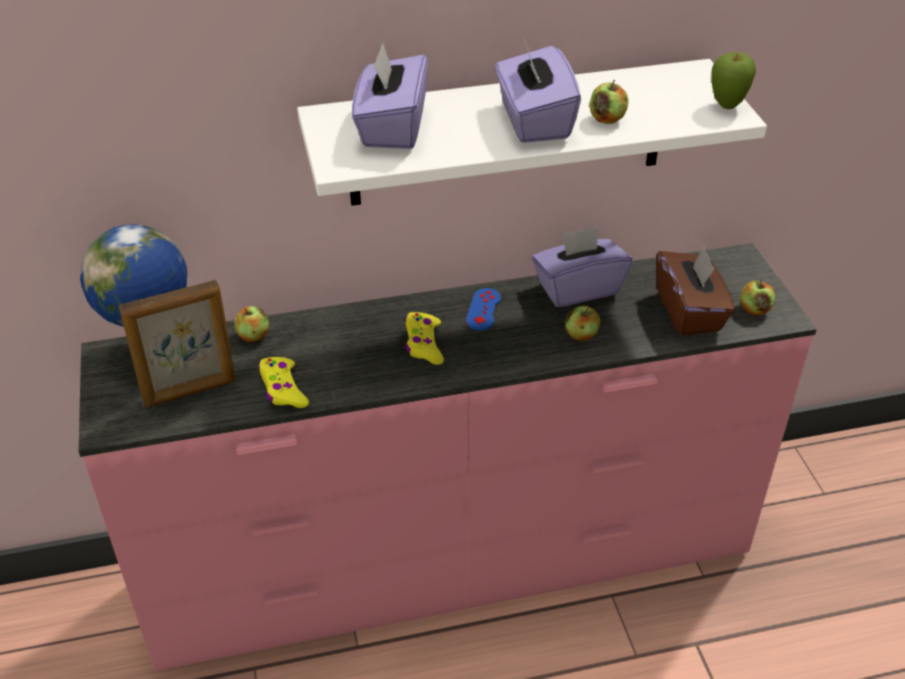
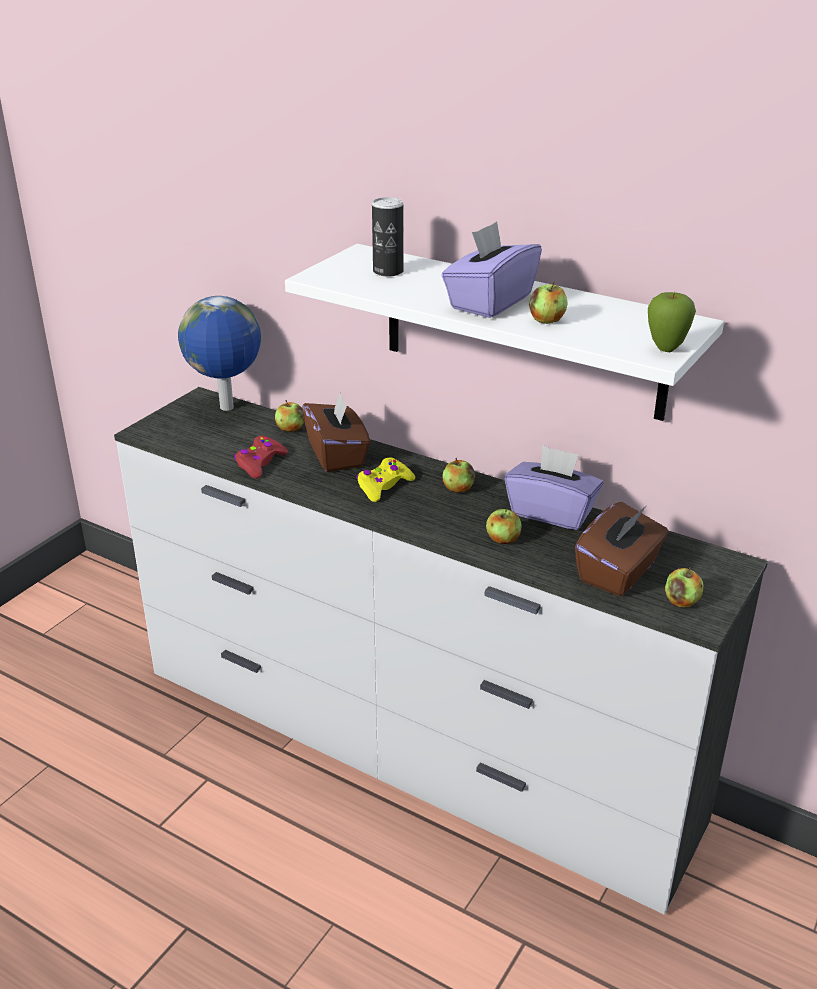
camera: 45 degrees right, 10 degrees down
pink dresser [79,243,817,671] -> white dresser [114,387,768,915]
picture frame [119,280,236,407] -> none
yellow game controller [258,357,309,408] -> red game controller [234,435,288,479]
purple tissue box [352,43,428,149] -> can [372,197,404,276]
blue game controller [466,288,501,330] -> apple [443,458,475,493]
none -> brown tissue box [302,393,370,472]

